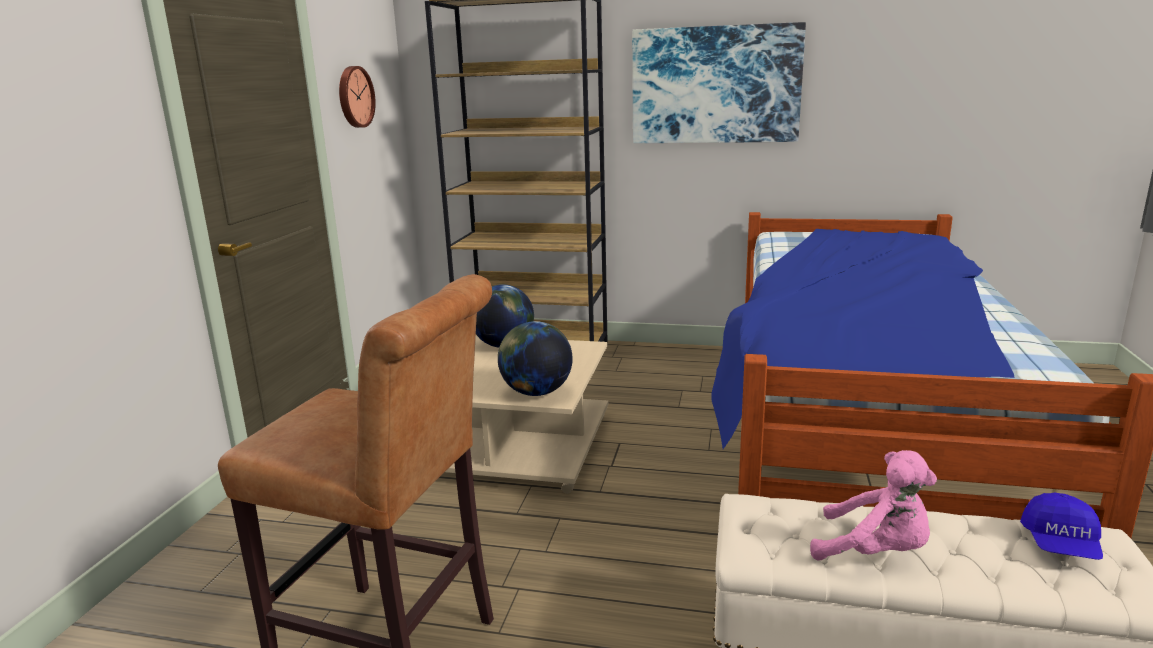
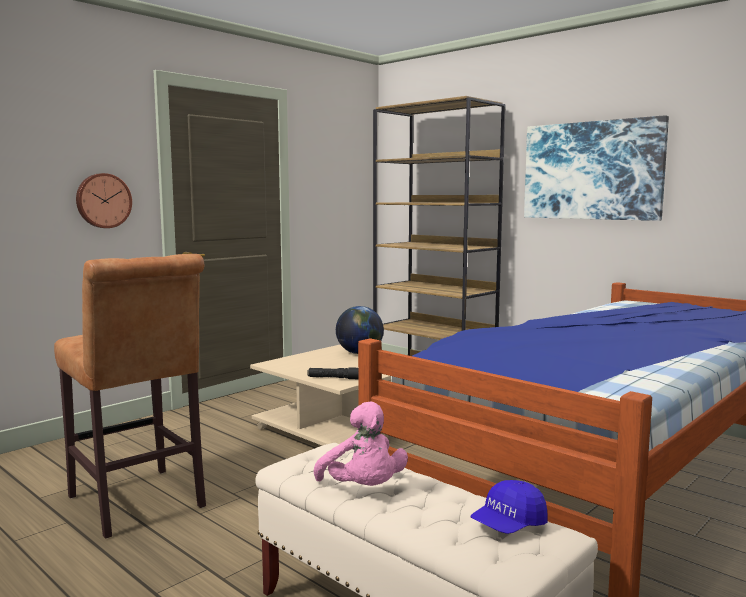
camera: 30 degrees right, 10 degrees down
wall clock [339,66,376,128] -> wall clock moved to [76,173,132,228]
globe [498,321,573,396] -> black flashlight [307,367,358,379]

